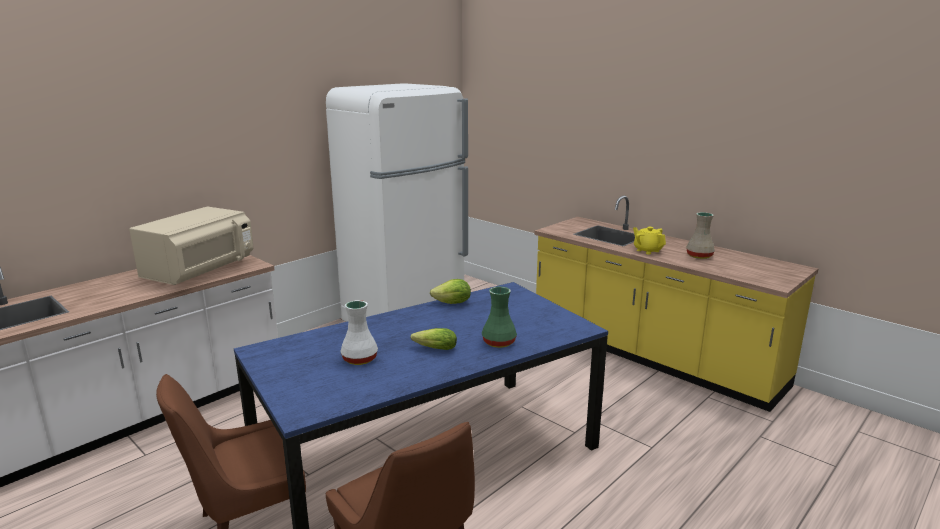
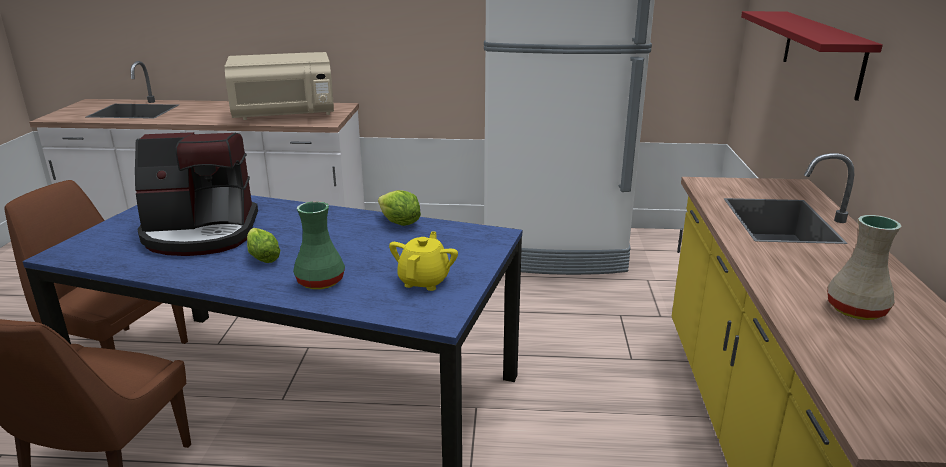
camera: 50 degrees right, 5 degrees up
white vase [340,300,378,365] -> coffee machine [135,132,258,256]
yellow teapot [633,227,666,255] -> yellow teapot moved to [389,231,458,291]
none -> red shelf [741,11,883,101]

